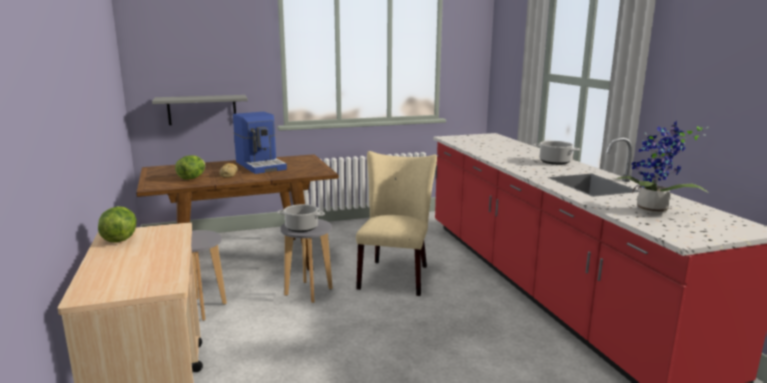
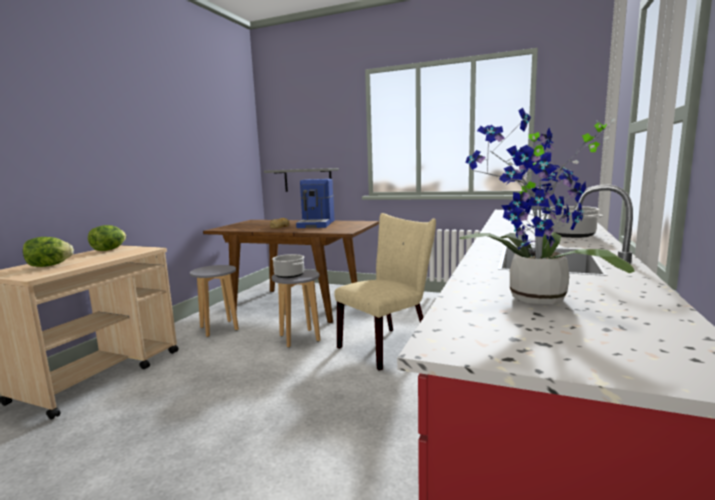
camera: 40 degrees right, 5 degrees down
lettuce [175,155,205,180] -> lettuce moved to [23,237,74,267]

